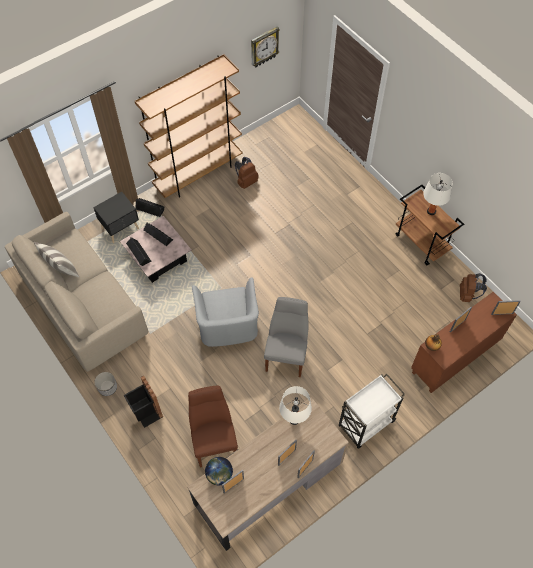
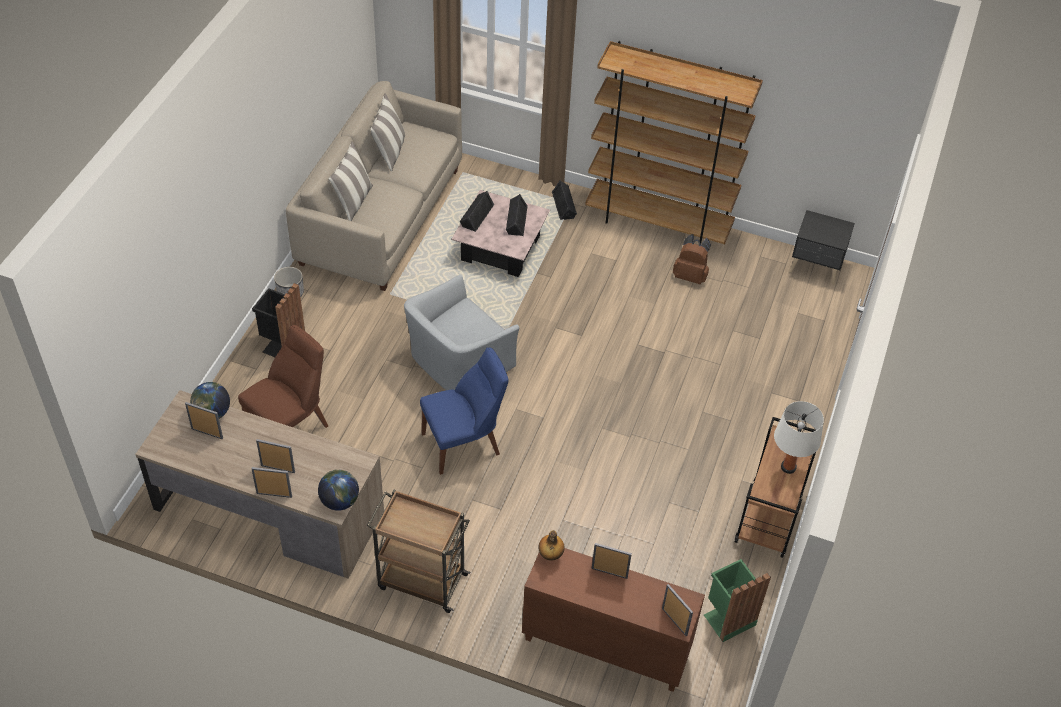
camera: 55 degrees right, 10 degrees down
black nightstand [93,192,139,243] -> black nightstand moved to [789,210,855,285]
wall clock [251,26,280,67] -> none
grey chair [264,297,309,377] -> blue chair [420,347,508,475]
white table lamp [279,386,312,425] -> none
white cart [339,374,405,449] -> brown cart [367,489,471,613]
brown backpack [460,273,487,302] -> green trash can [704,559,771,642]
none -> globe [318,469,359,511]
none -> pillow [329,141,373,221]

